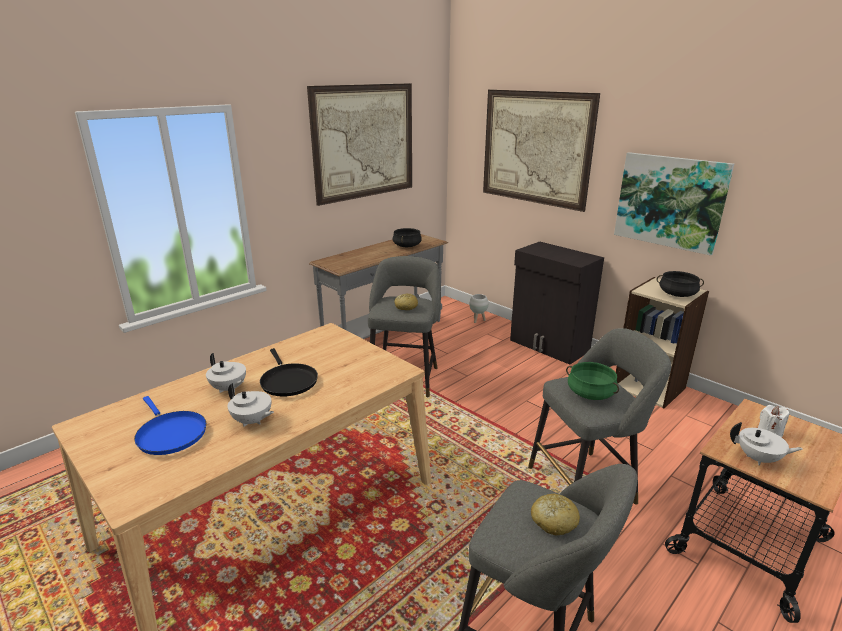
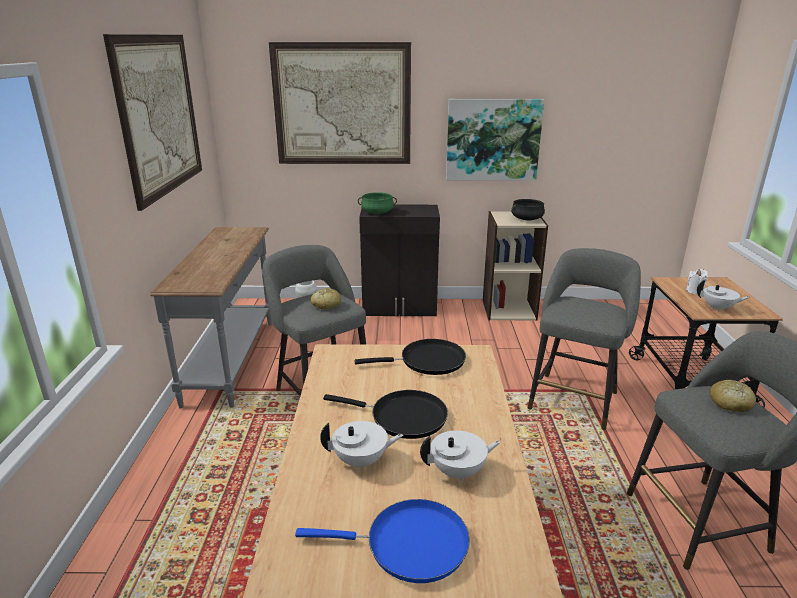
camera: 45 degrees left, 0 degrees up
black cooking pot [393,228,422,247] -> none
green cooking pot [566,362,619,400] -> green cooking pot moved to [358,192,397,214]
white teapot [730,422,803,466] -> white teapot turned 45 degrees clockwise [697,280,750,312]
none -> black frying pan [354,339,466,375]

